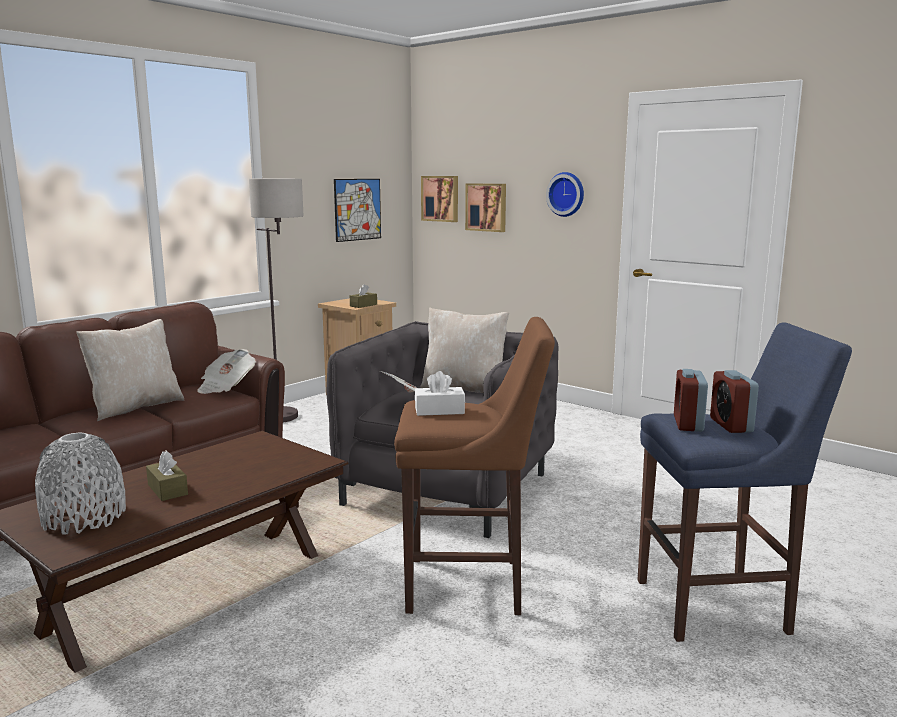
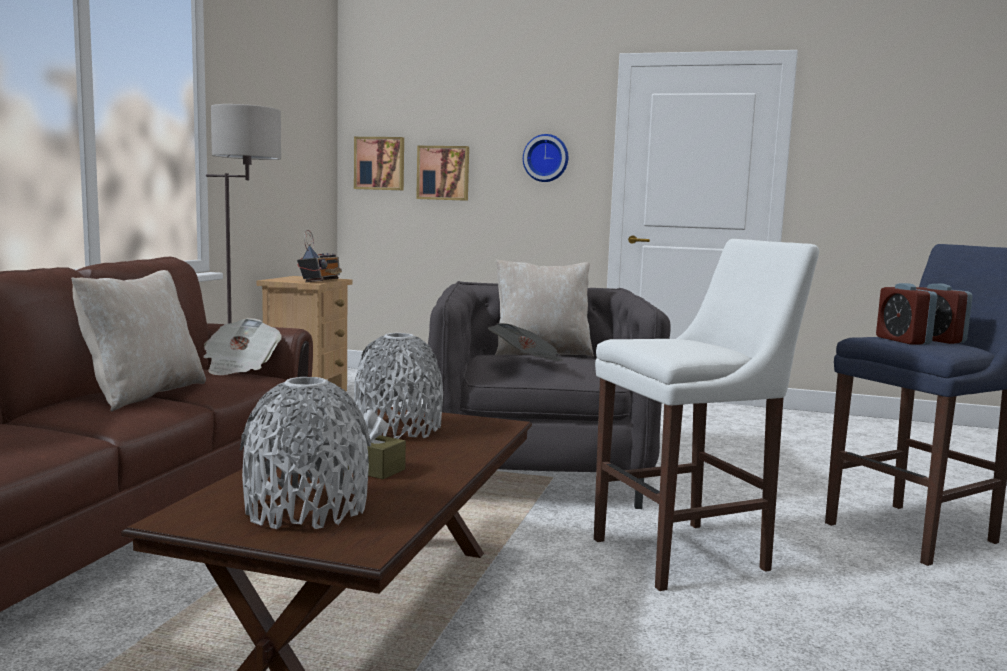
camera: 25 degrees left, 5 degrees down
picture [334,179,381,242] -> none
brown tissue box [350,284,377,308] -> radio [297,230,342,282]
brown stool [394,317,555,615] -> white stool [594,239,819,591]
white tissue box [415,371,465,416] -> none
none -> grey vase [354,333,443,439]

